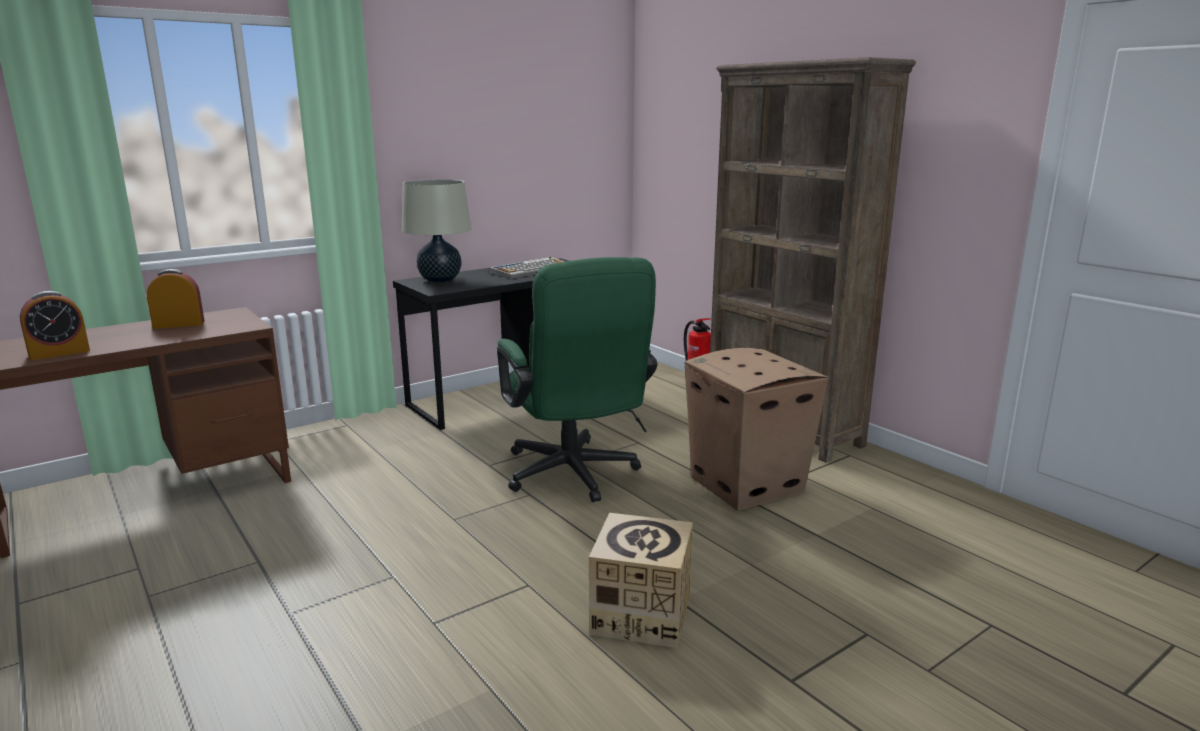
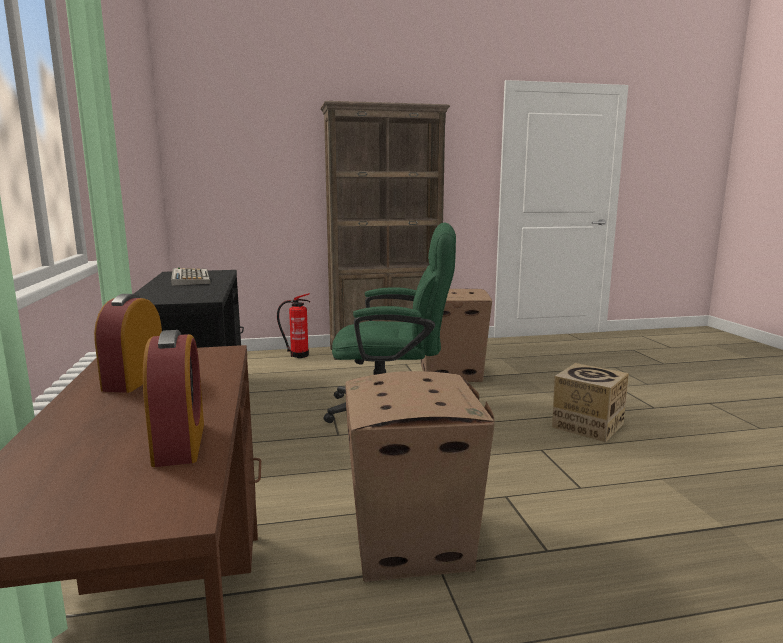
camera: 65 degrees left, 5 degrees down
beige table lamp [402,179,472,283] -> none
none -> cardboard box [345,371,495,582]

